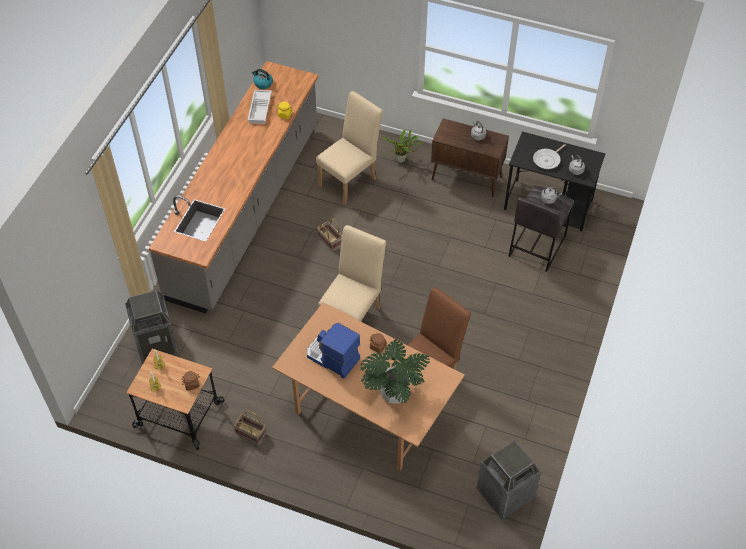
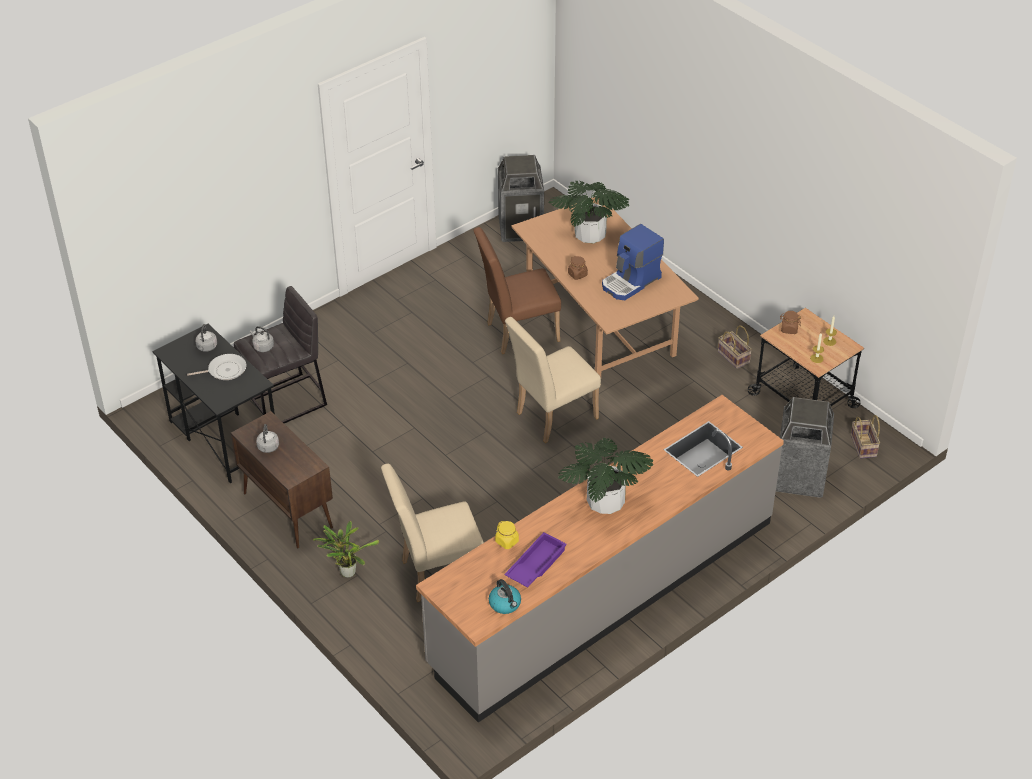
camera: 150 degrees left, 10 degrees down
white tray [248,89,272,124] -> purple tray [504,532,567,588]
coffee machine [307,323,360,378] -> coffee machine turned 75 degrees clockwise [602,224,664,300]
basket [317,219,342,251] -> basket moved to [851,415,880,459]
none -> potted plant [558,438,654,514]

